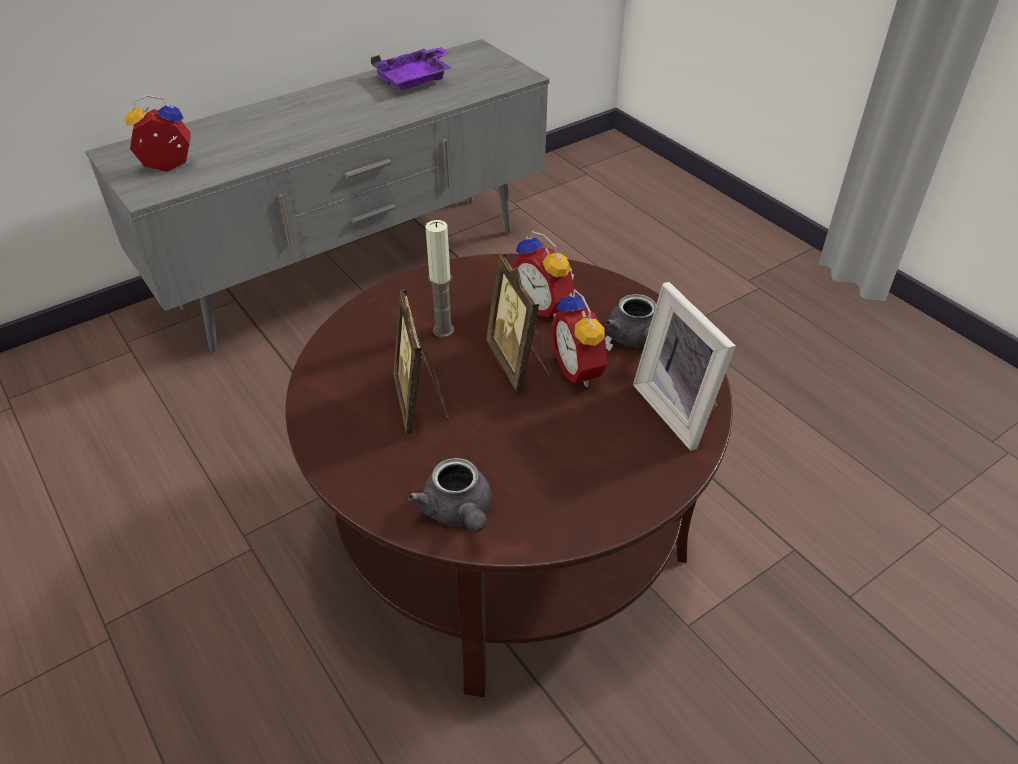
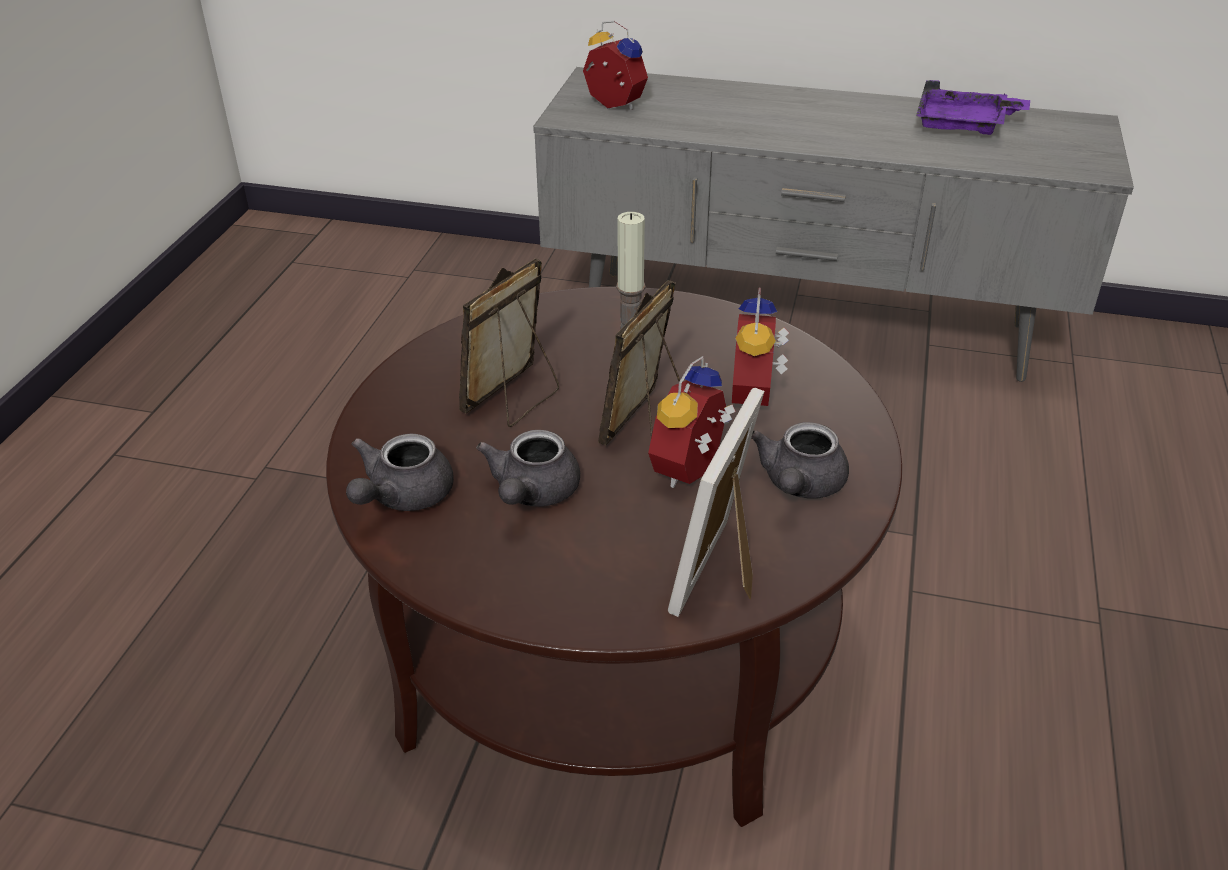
camera: 50 degrees right, 5 degrees down
none -> grey teapot [476,430,580,507]

